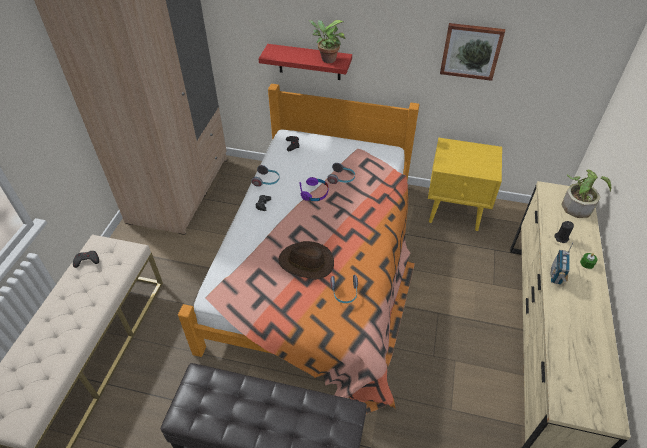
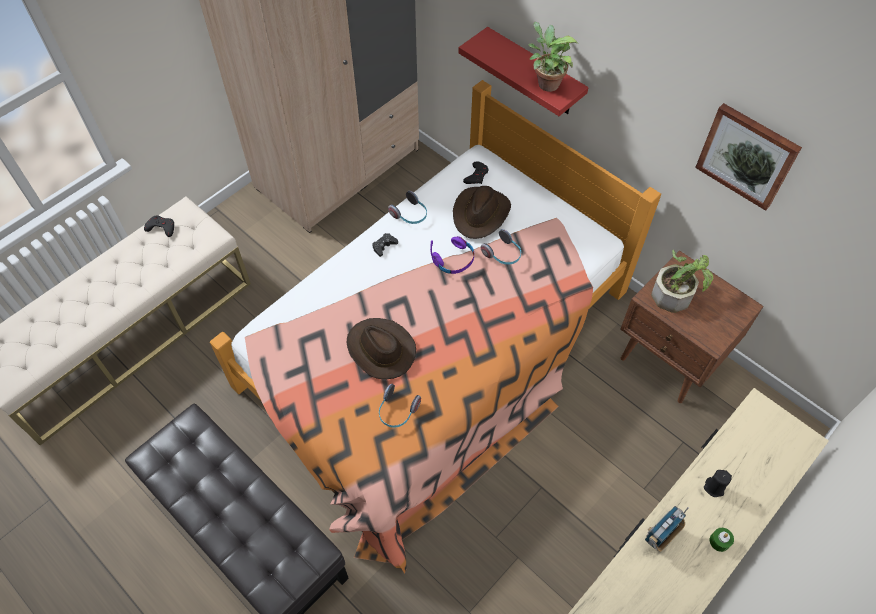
camera: 30 degrees right, 10 degrees up
yellow nightstand [428,138,502,231] -> brown nightstand [620,250,764,403]
potted plant [561,170,611,218] -> potted plant moved to [651,250,713,313]
none -> brown hat [453,186,511,239]

